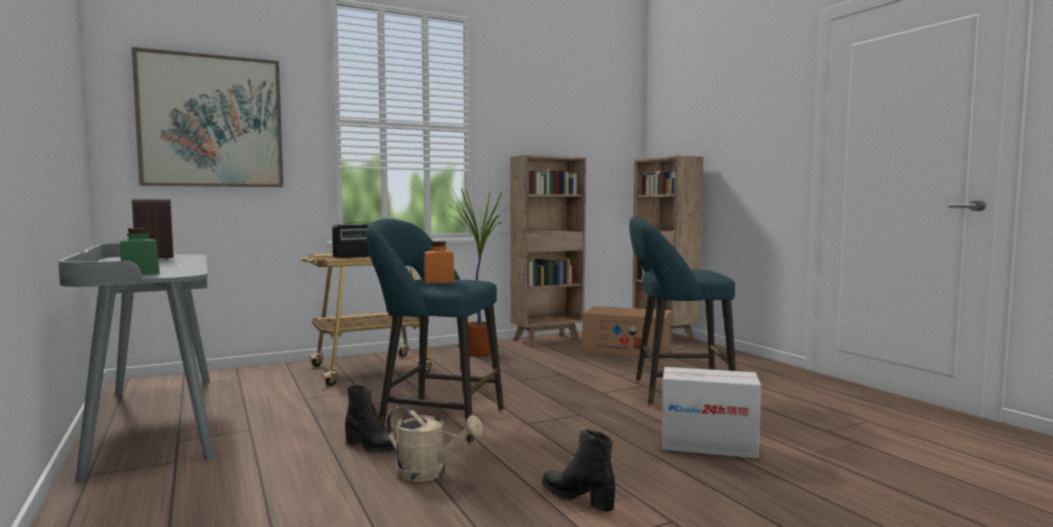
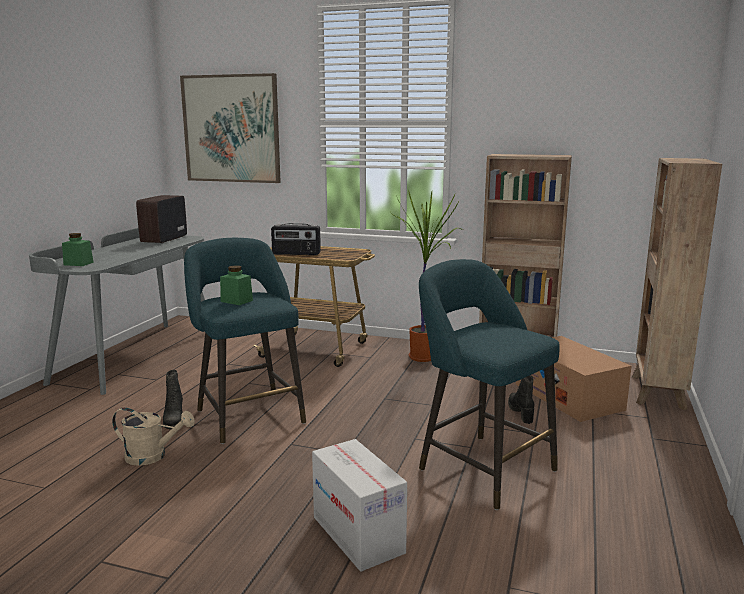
camera: 45 degrees right, 10 degrees up
beige watering can [386,405,483,482] -> beige watering can turned 60 degrees counterclockwise [112,408,195,466]
orange jar [424,241,455,283] -> green jar [220,265,253,305]
black boot [542,429,615,512] -> black boot moved to [508,375,534,424]

